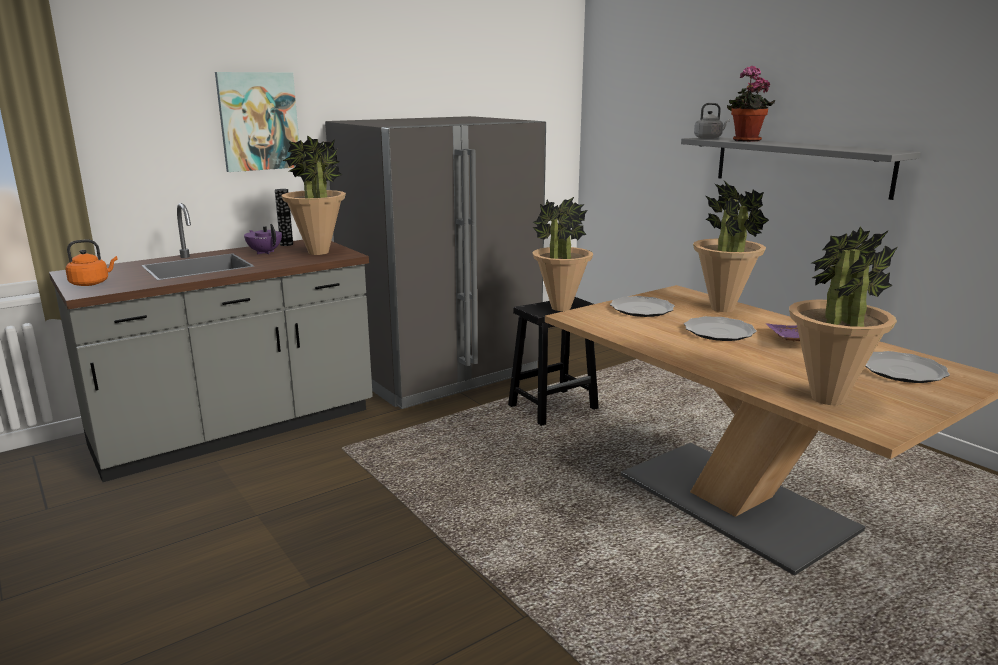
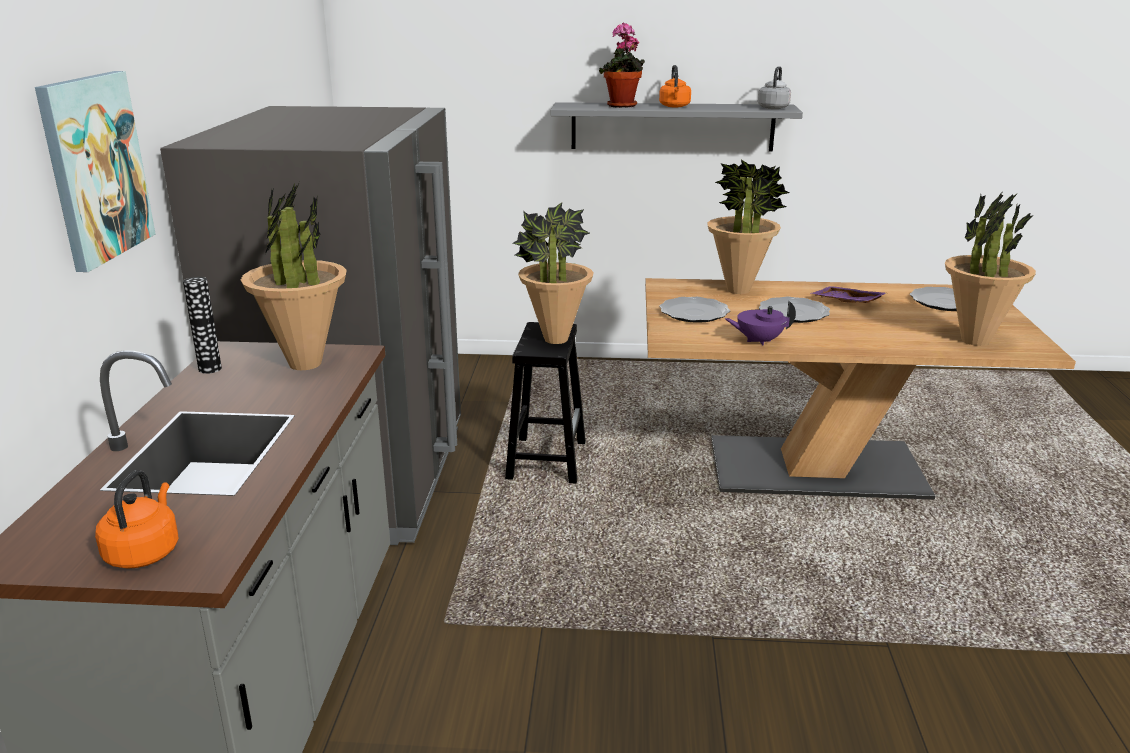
camera: 50 degrees left, 5 degrees up
purple teapot [244,224,282,254] -> purple teapot moved to [725,300,796,346]
grey kettle [694,103,730,139] -> grey kettle moved to [758,66,791,109]
none -> orange kettle [659,65,691,107]

